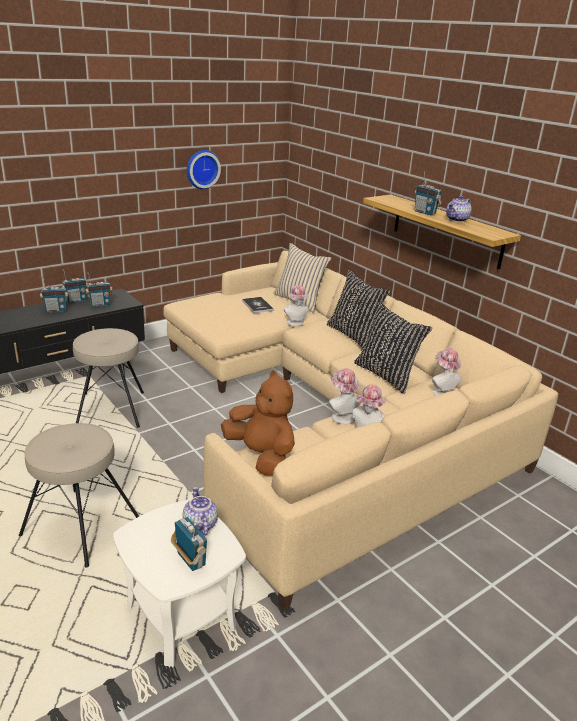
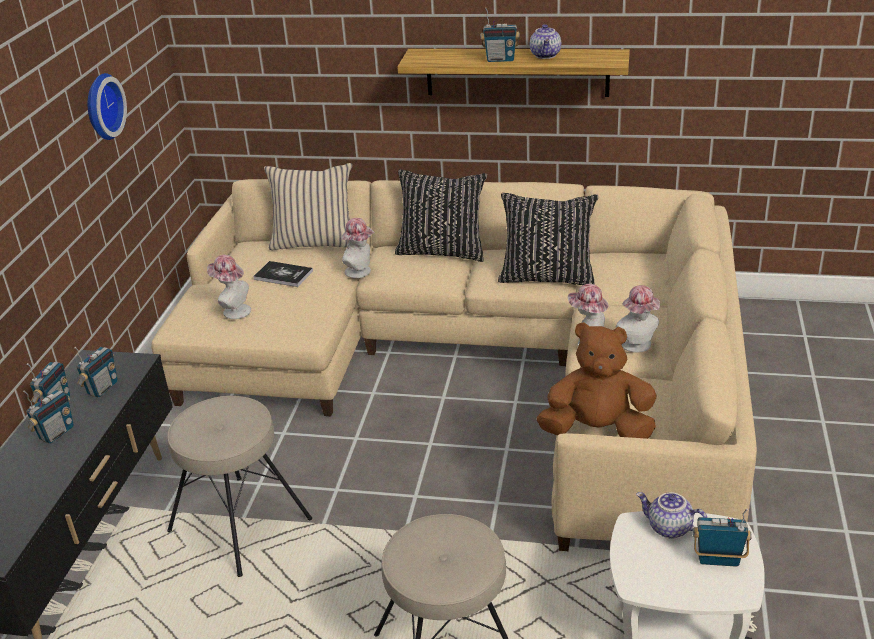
camera: 40 degrees left, 5 degrees up
hat [432,348,462,396] -> hat moved to [207,255,251,319]

